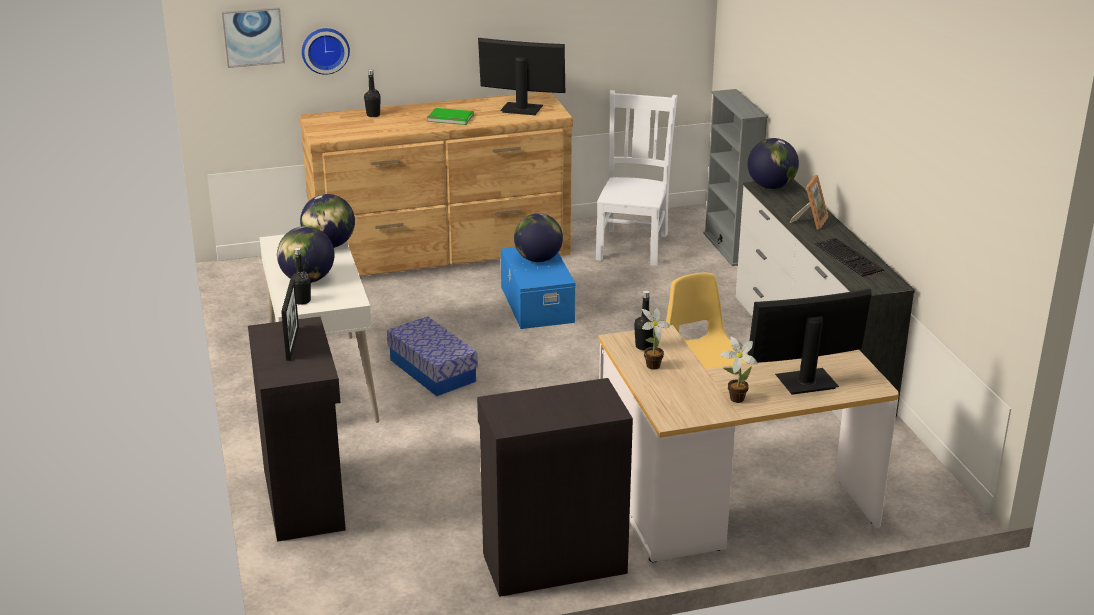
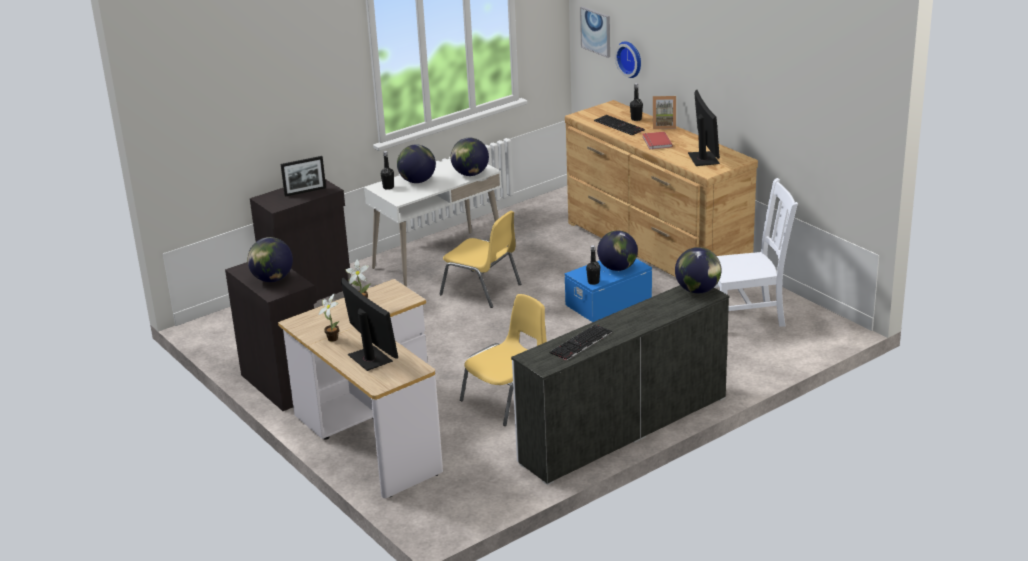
camera: 70 degrees right, 0 degrees up
storage box [387,316,478,396] -> yellow chair [439,211,521,308]
green book [427,108,474,125] -> red book [643,132,673,149]
black bottle [634,290,654,350] -> black bottle moved to [586,245,600,285]
grey bookcase [703,89,768,266] -> none
picture frame [790,175,829,229] -> picture frame moved to [653,96,676,129]
none -> globe [247,237,293,282]
none -> keyboard [594,115,645,135]

